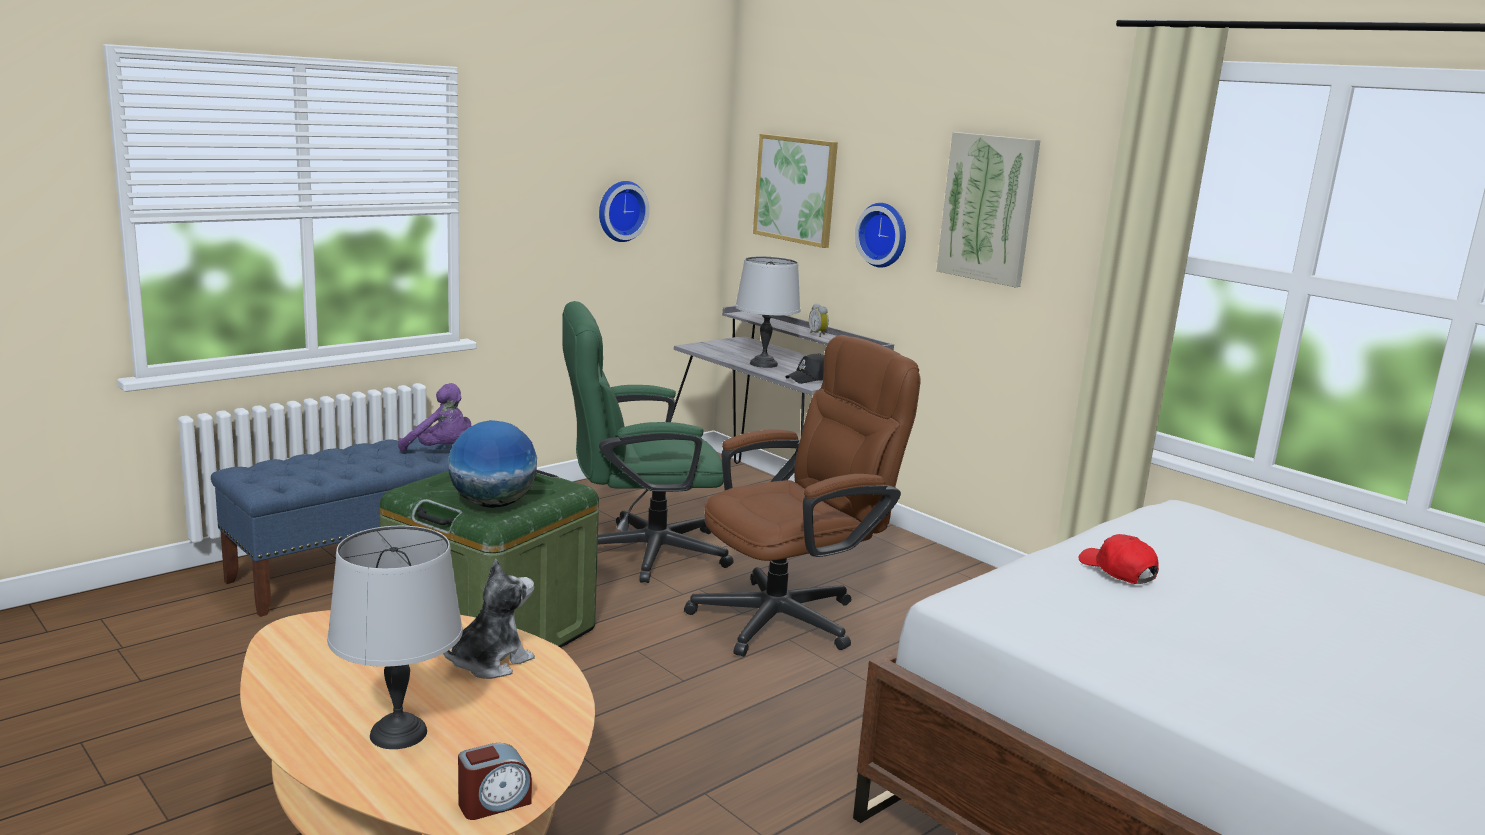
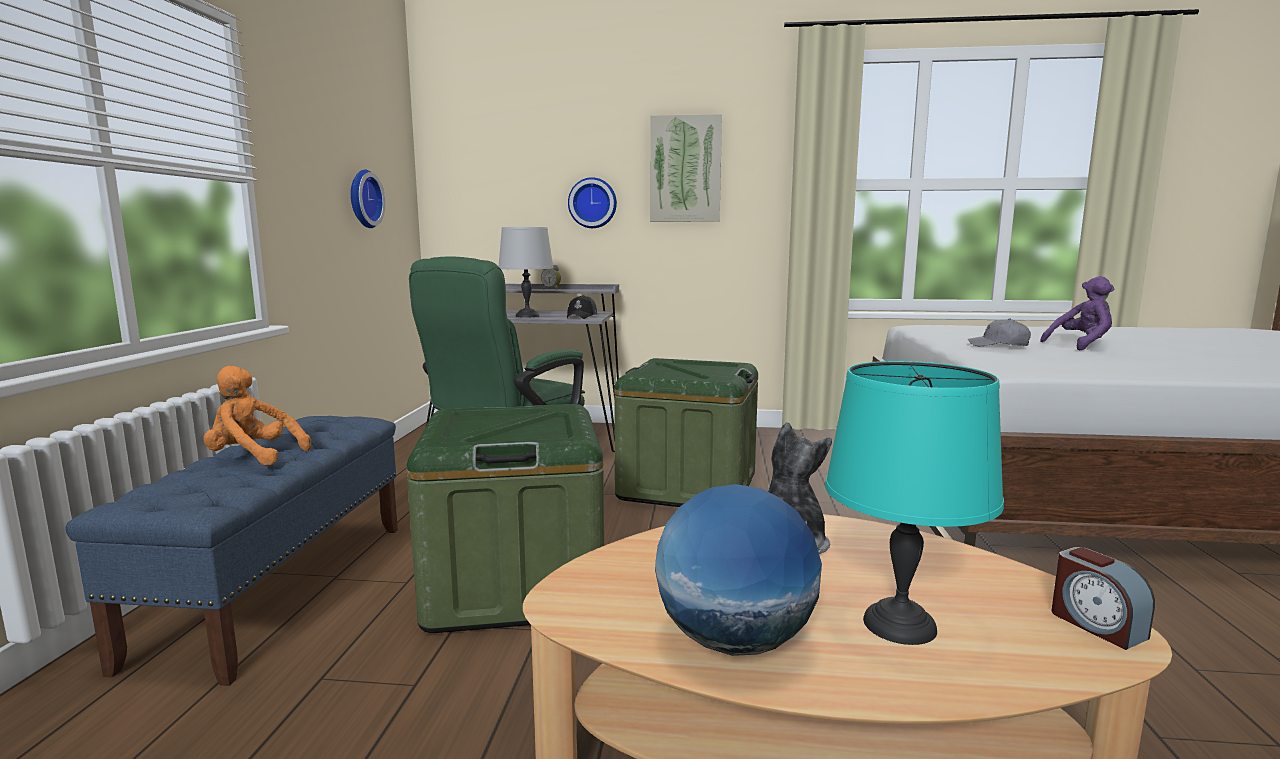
camera: 40 degrees left, 5 degrees down
grey table lamp [327,526,463,749] -> turquoise table lamp [825,361,1004,645]
purple plush toy [398,383,471,452] -> purple plush toy moved to [1040,276,1114,350]
globe [449,420,537,508] -> globe moved to [655,484,822,656]
alarm clock [458,742,532,820] -> alarm clock turned 135 degrees clockwise [1052,547,1155,650]
brown office chair [684,335,921,657] -> green storage box [614,358,758,507]
picture [753,134,838,248] -> none
red cap [1079,534,1159,584] -> grey cap [968,318,1031,346]
none -> orange plush toy [203,366,311,466]

